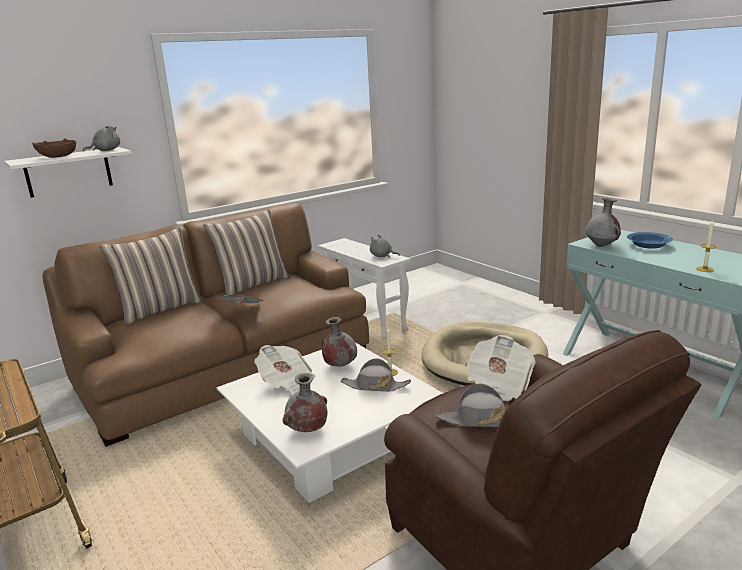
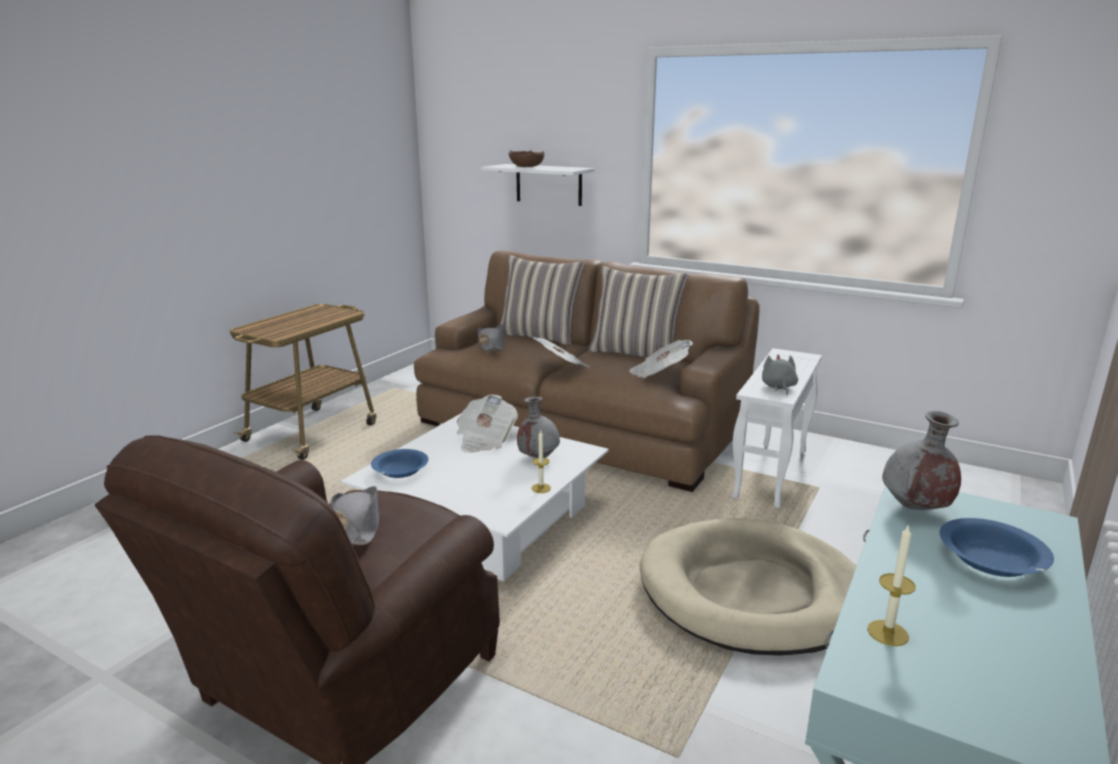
camera: 65 degrees right, 0 degrees up
grey plush toy [83,126,120,152] -> none
grey vase [283,373,328,432] -> blue bowl [371,449,429,478]
grey hat [341,358,411,392] -> grey hat moved to [478,324,504,351]
newspaper [465,335,536,401] -> newspaper moved to [629,340,693,379]

